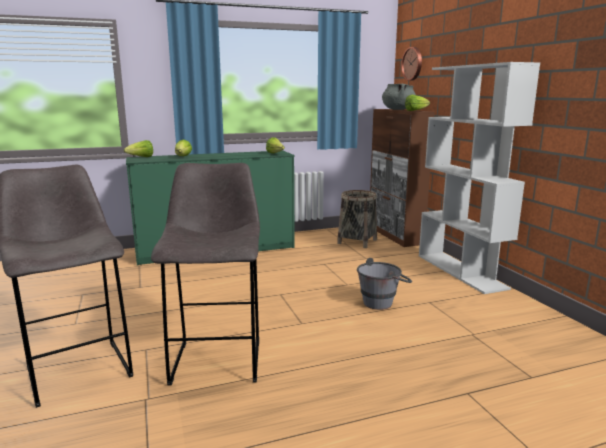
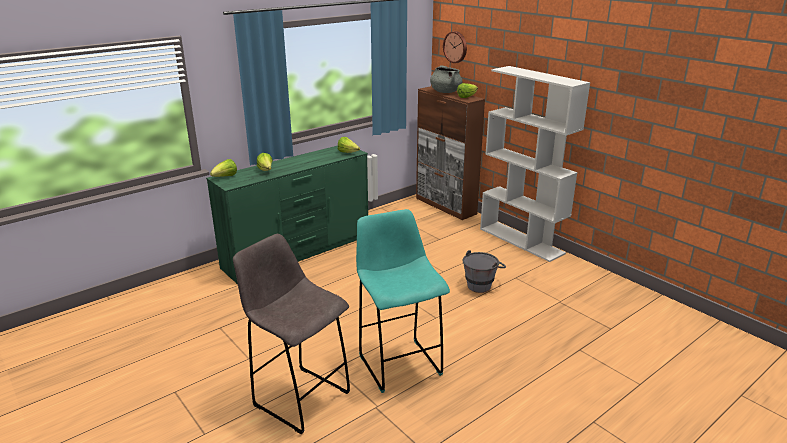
camera: 20 degrees left, 10 degrees up
grey stool [151,163,260,386] -> turquoise stool [356,209,450,393]
basket [337,190,377,248] -> none

